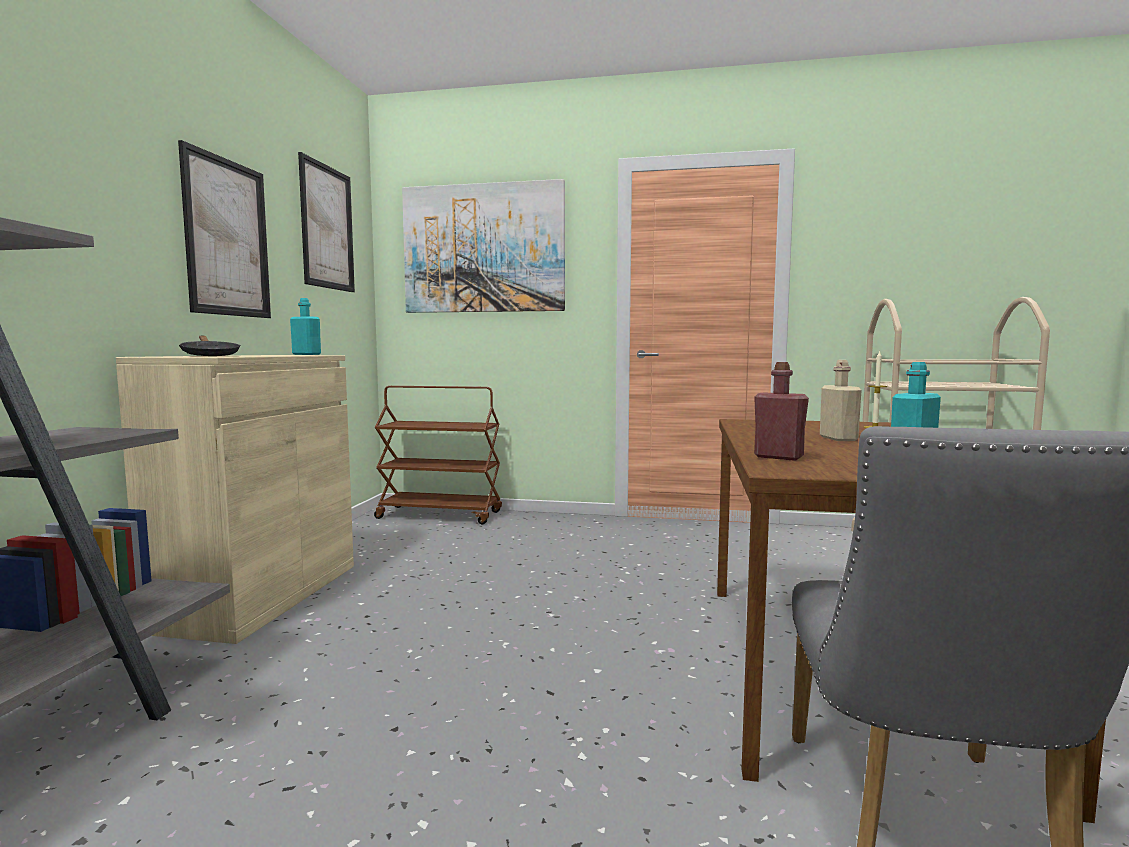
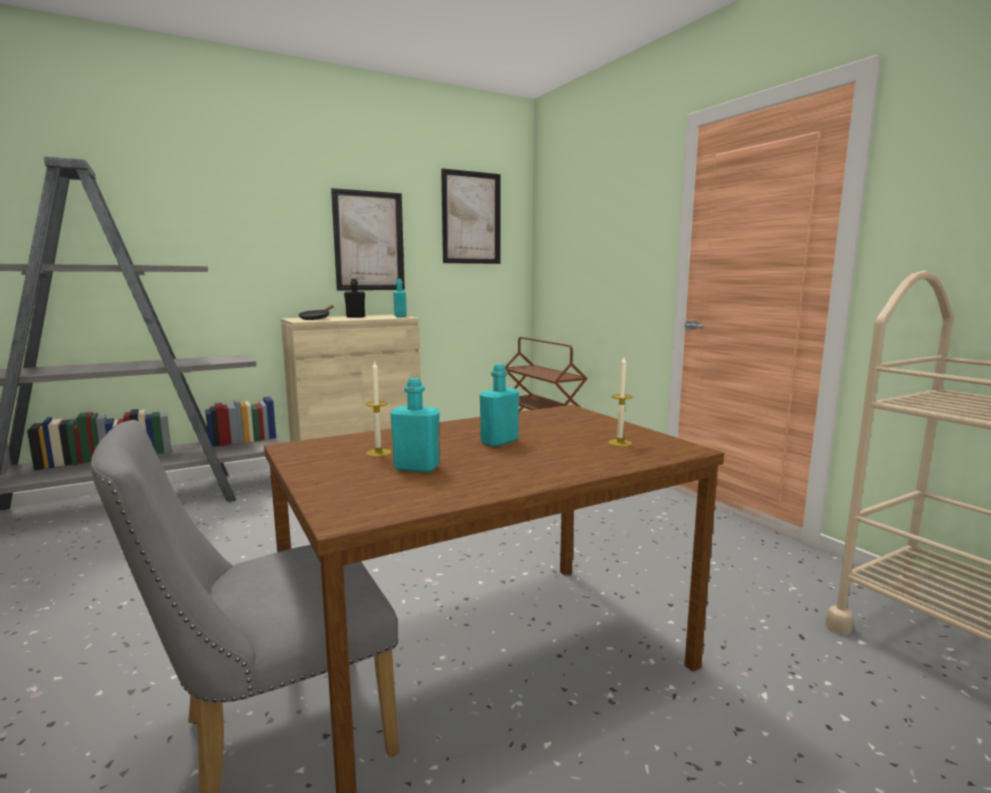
camera: 50 degrees right, 5 degrees up
picture [402,179,565,313] -> none
red bottle [754,362,809,461] -> none
beige bottle [820,360,862,441] -> turquoise bottle [480,364,519,447]
none -> black bottle [344,279,365,318]
none -> candle [365,360,391,457]

